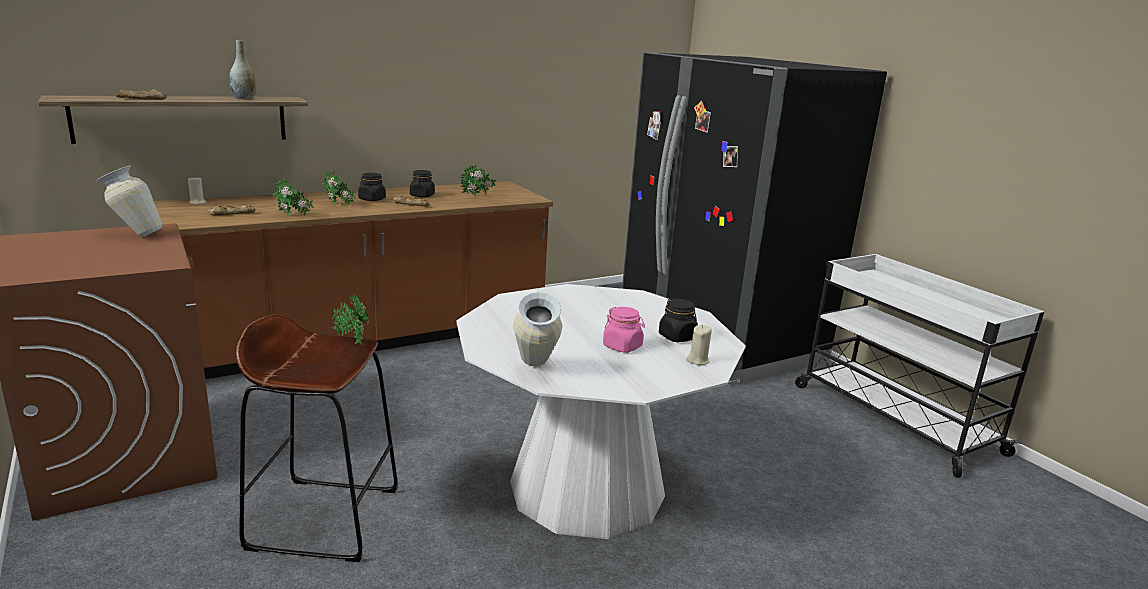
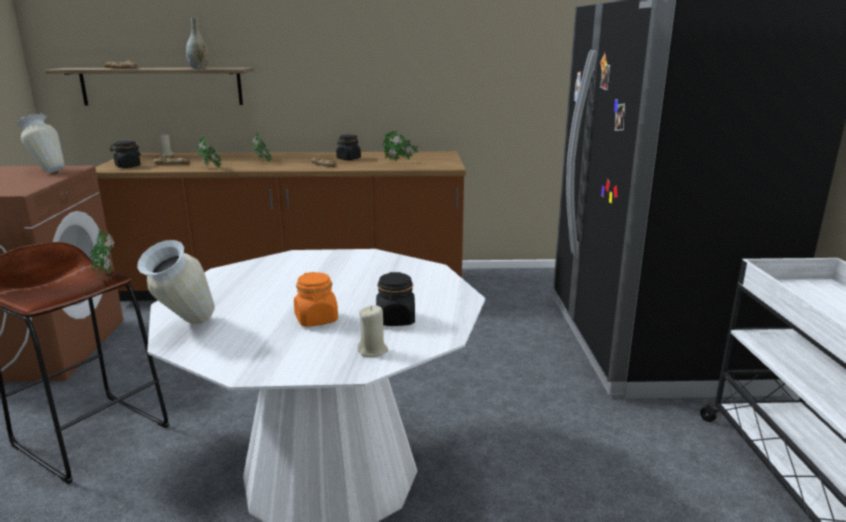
camera: 30 degrees right, 0 degrees up
black jar [358,173,386,201] -> black jar moved to [110,141,141,168]
pink jar [603,307,645,353] -> orange jar [294,272,338,327]

